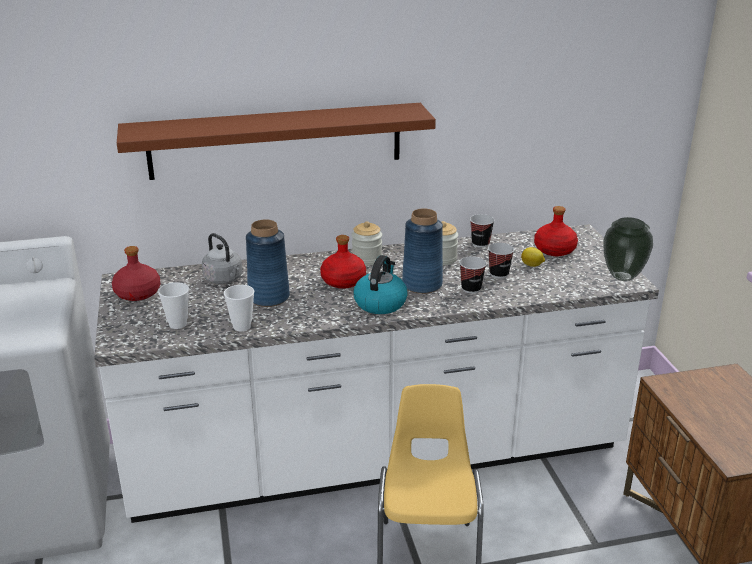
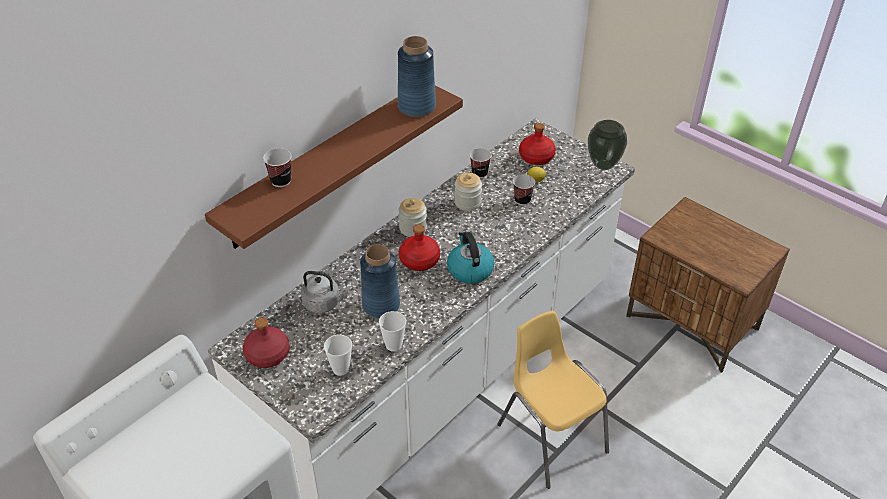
camera: 35 degrees left, 15 degrees up
blue vase [402,208,443,294] -> blue vase moved to [398,36,436,117]
cup [459,256,487,294] -> cup moved to [263,148,291,187]

